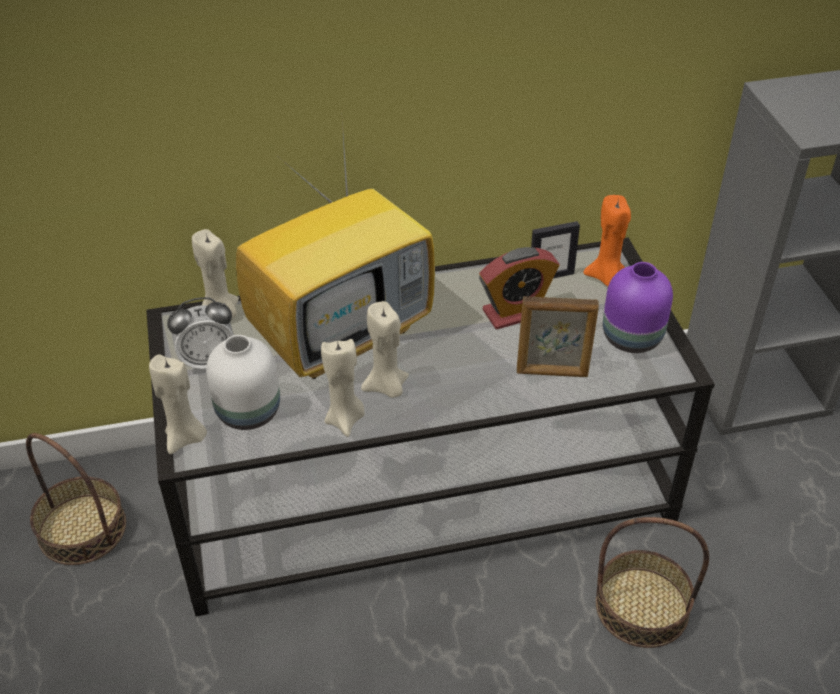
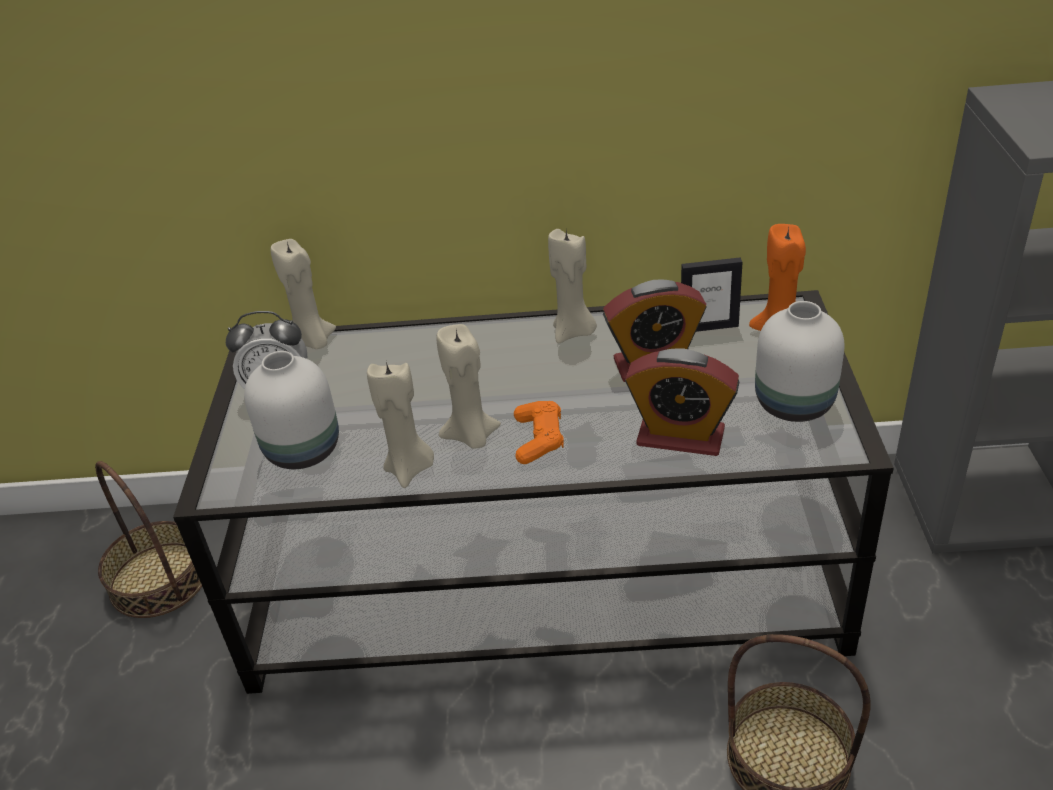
camera: 15 degrees right, 5 degrees down
beige candle [149,354,207,454] -> beige candle moved to [548,229,597,343]
television [236,108,435,379] -> none
picture frame [517,296,599,377] -> alarm clock [625,348,739,456]
purple vase [603,262,673,353] -> white vase [755,301,844,422]
none -> orange game controller [514,401,564,464]

